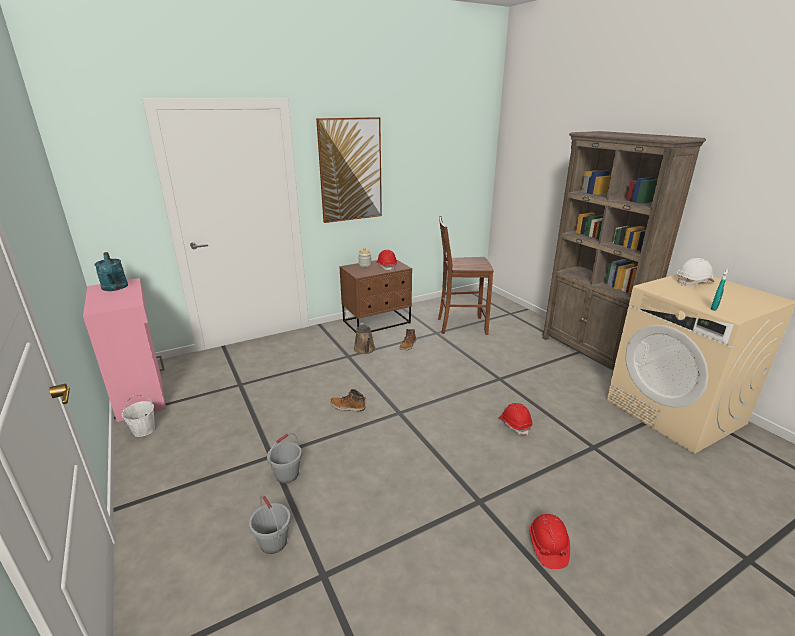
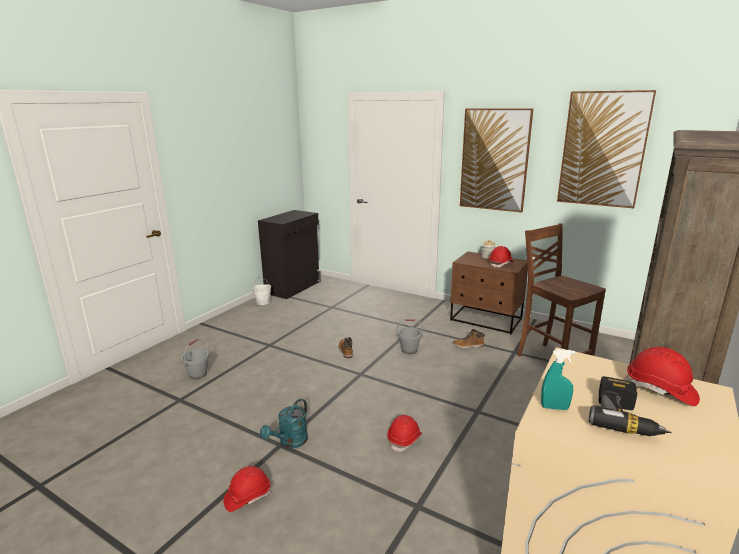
camera: 60 degrees right, 5 degrees down
pink cabinet [83,278,166,422] -> black cabinet [258,210,321,299]
turquoise watering can [94,252,128,291] -> turquoise watering can moved to [260,399,308,448]
grey bucket [267,433,302,484] -> grey bucket moved to [397,319,423,354]
brown watering can [354,323,375,354] -> none
white hard hat [677,258,714,285] -> red hard hat [624,347,700,406]
none -> picture [557,90,656,208]
none -> power drill [589,376,672,436]

